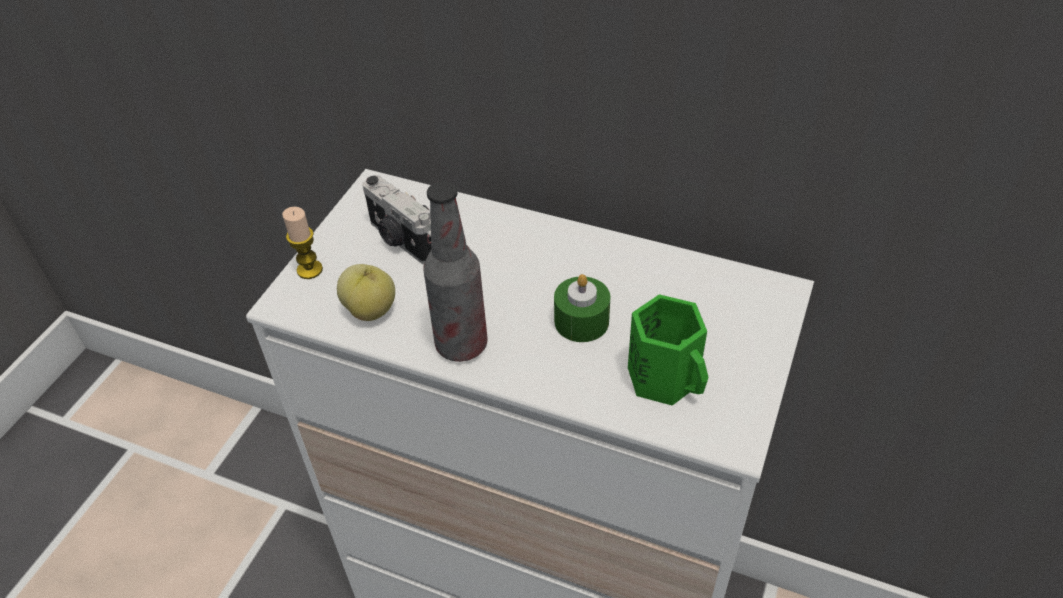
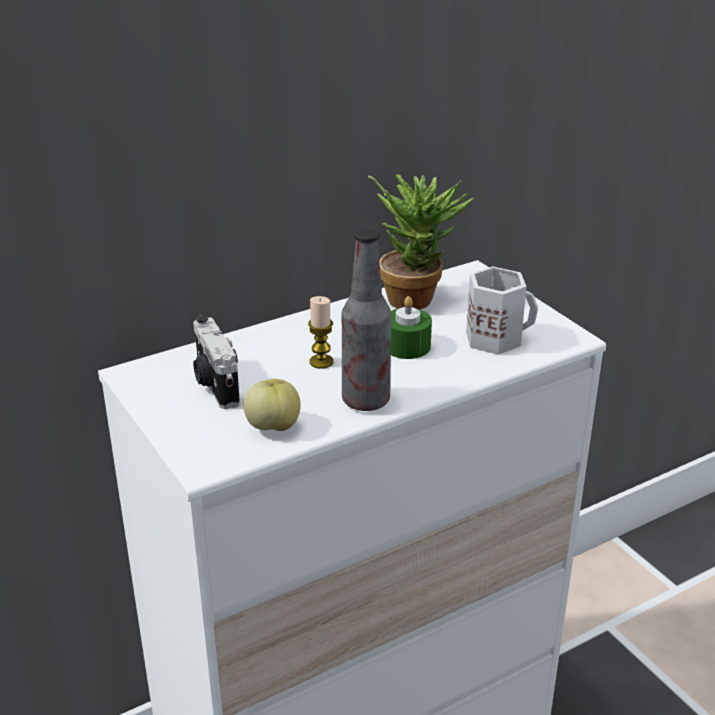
camera: 55 degrees left, 15 degrees down
candle [282,207,323,279] -> candle moved to [308,296,333,369]
camera [362,175,432,264] -> camera turned 75 degrees clockwise [193,315,240,409]
green mug [628,294,709,406] -> white mug [466,266,538,355]
none -> potted plant [368,174,474,309]

